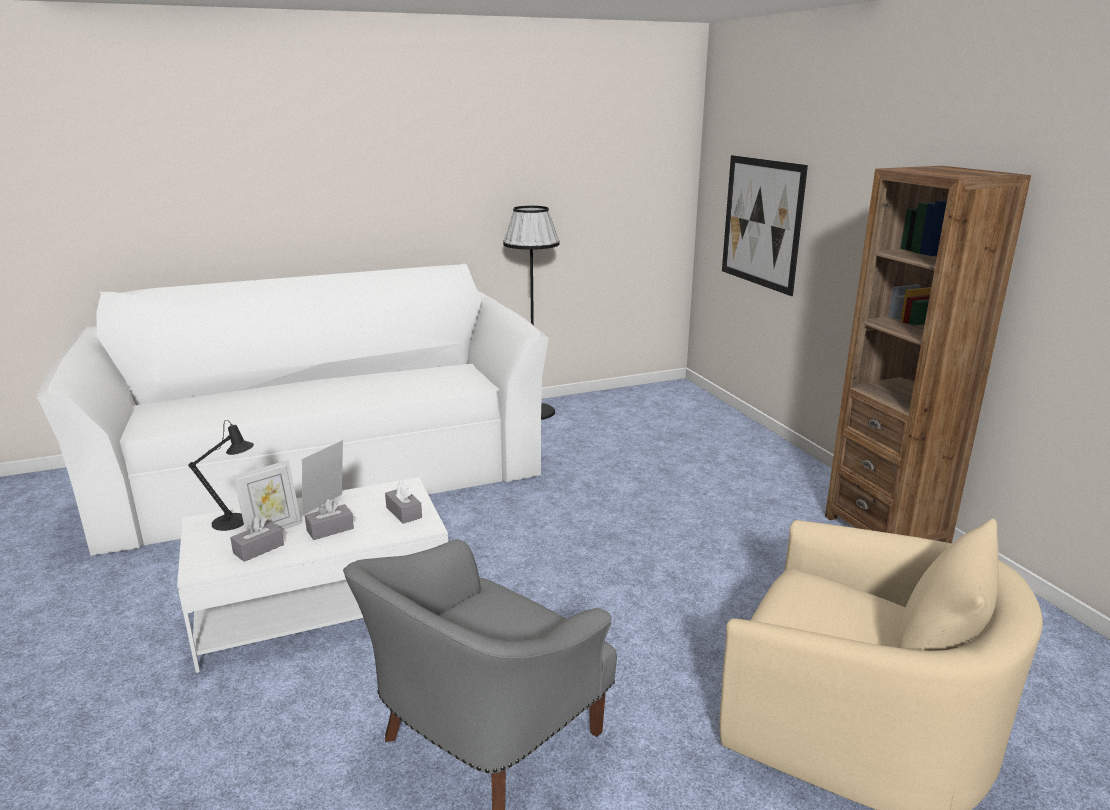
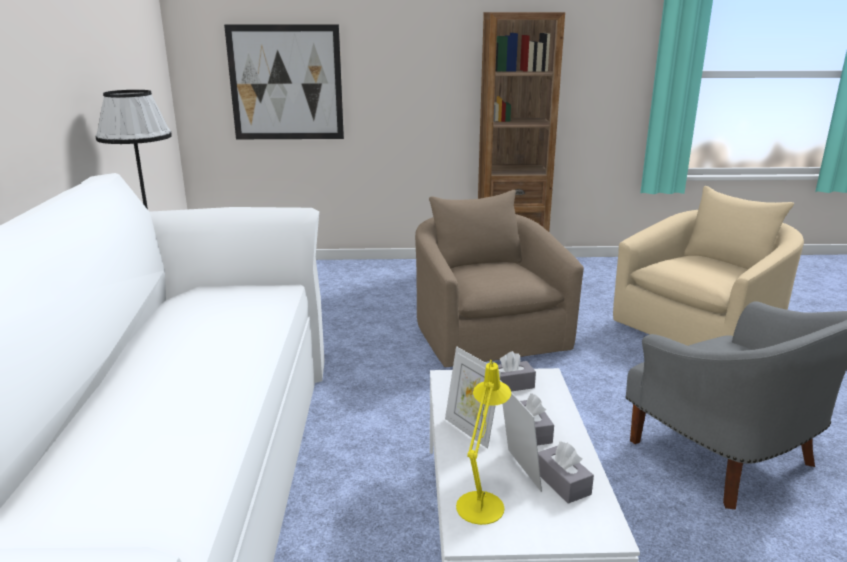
camera: 70 degrees left, 0 degrees up
black table lamp [189,420,254,531] -> yellow table lamp [456,360,511,525]
none -> beige armchair [415,190,584,367]

